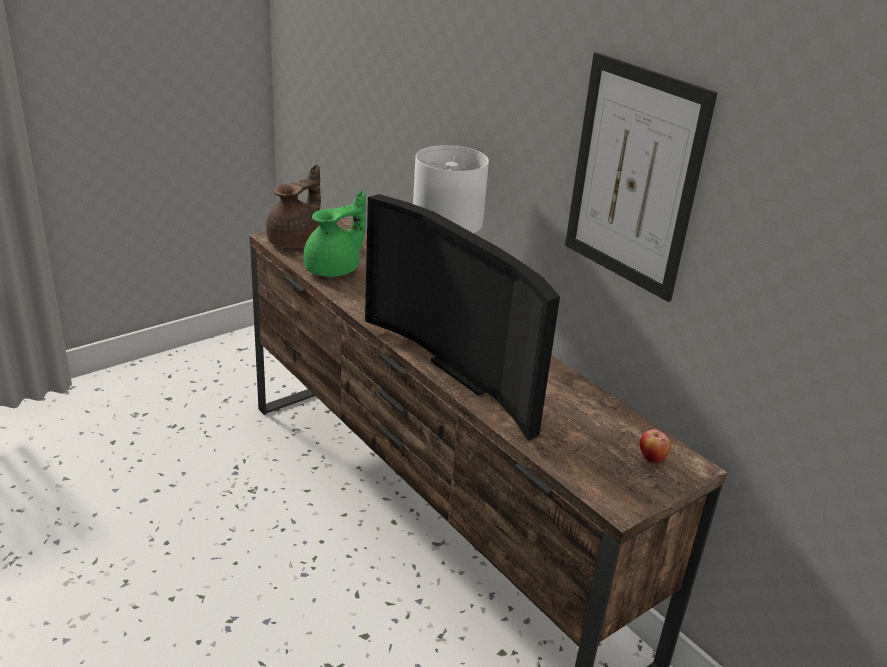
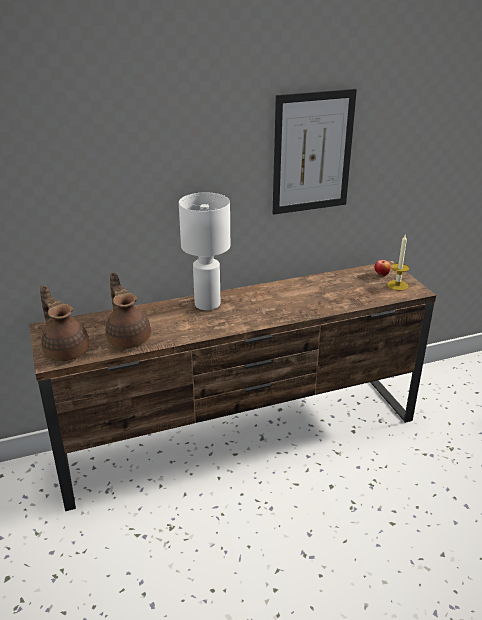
camera: 70 degrees left, 0 degrees up
green teapot [303,191,366,277] -> brown teapot [105,273,151,348]
television [365,194,560,441] -> none
none -> candle [387,235,409,291]

